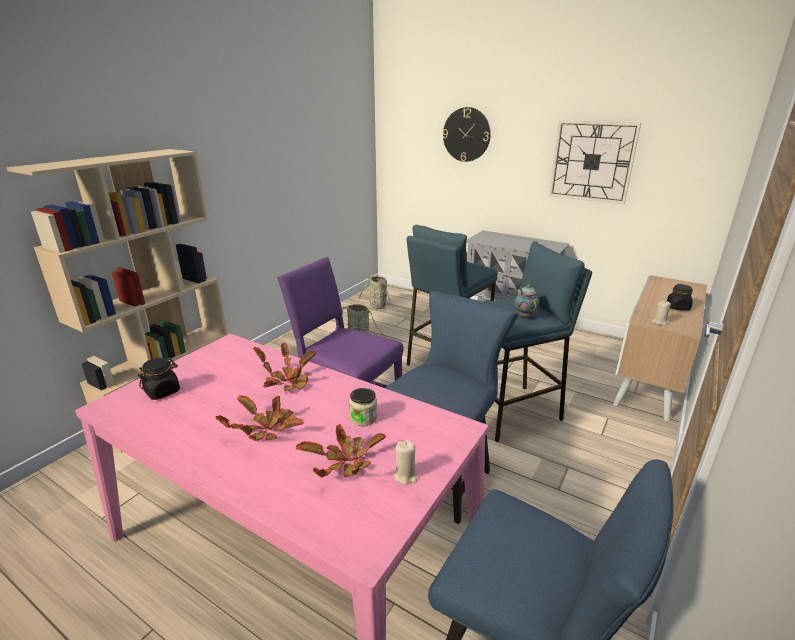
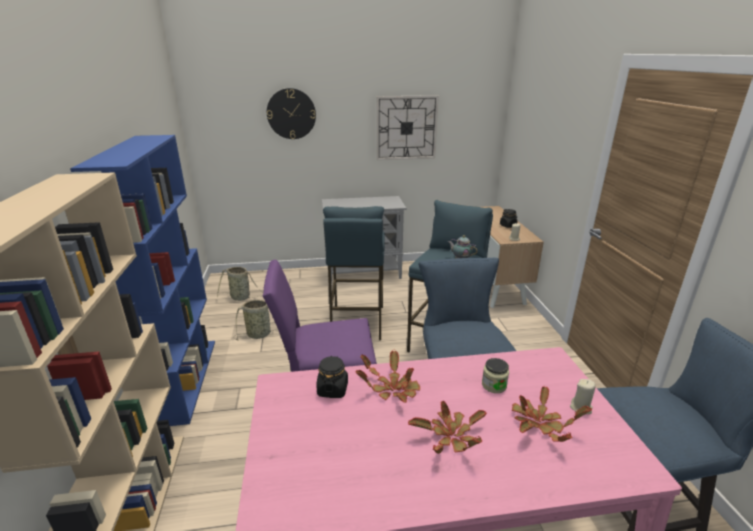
camera: 40 degrees left, 0 degrees up
black jar [138,358,180,400] -> black jar moved to [316,356,348,398]
none -> blue bookcase [70,135,215,426]

